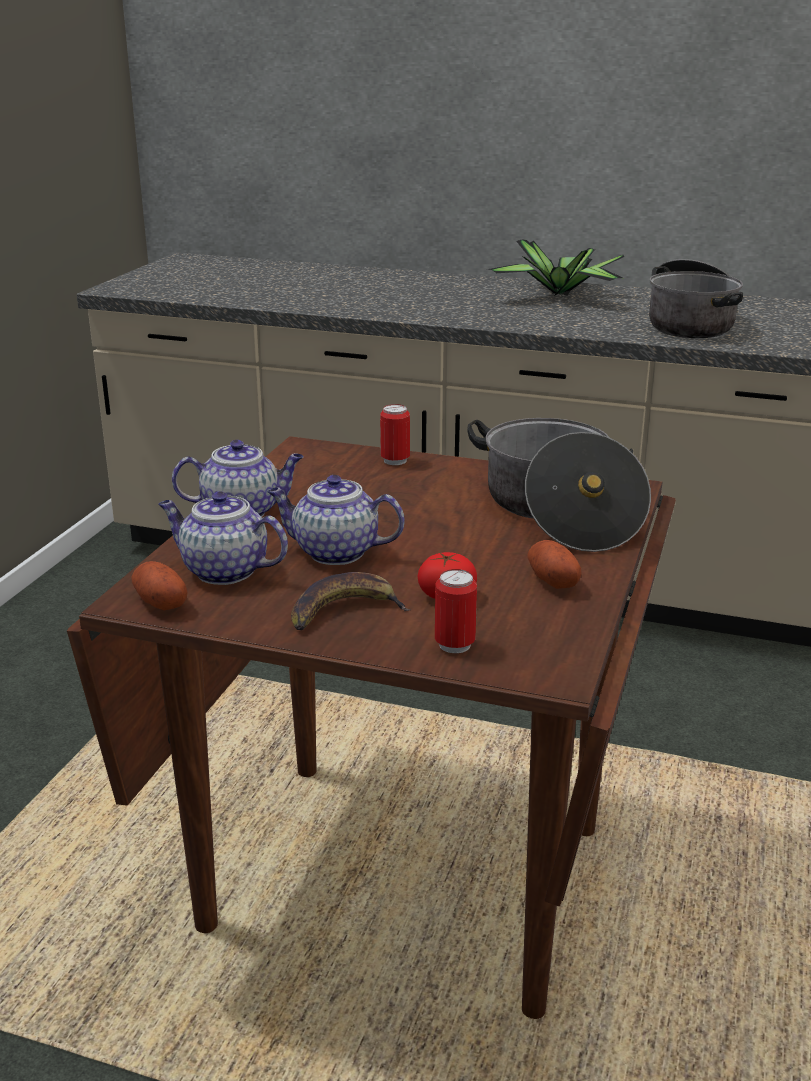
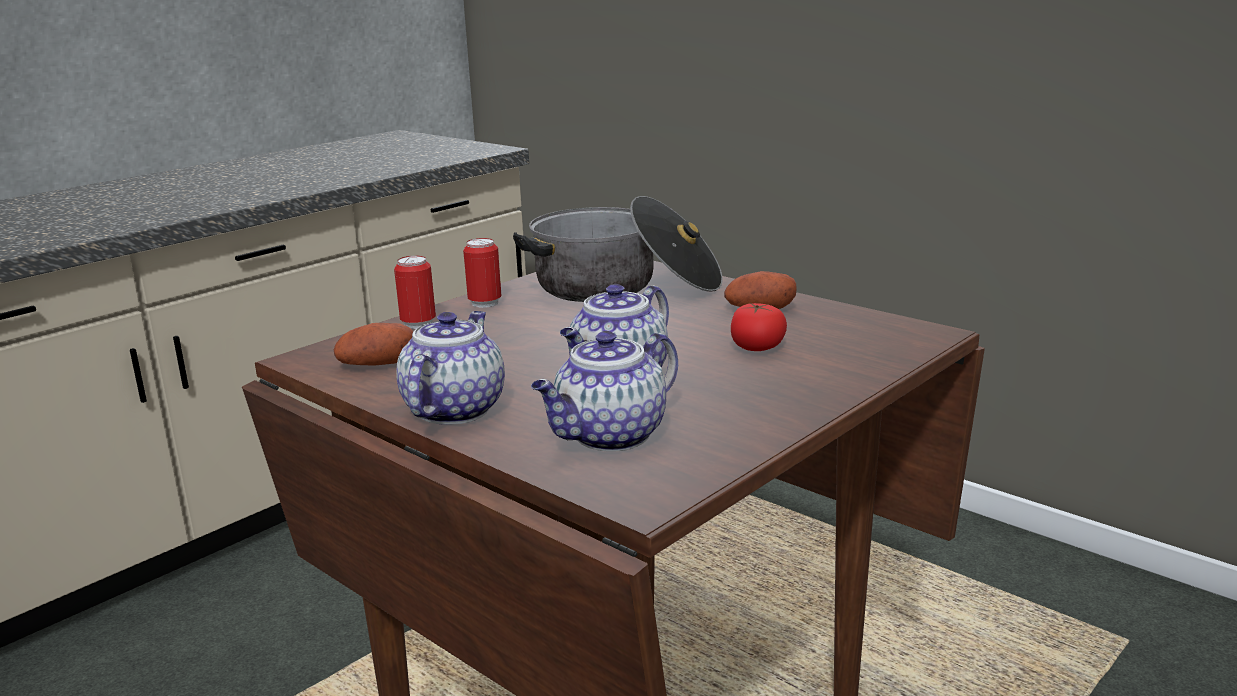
camera: 65 degrees left, 5 degrees down
potato [131,561,188,611] -> potato moved to [333,323,413,365]
banana [291,572,411,630] -> none
can [435,569,477,653] -> can moved to [463,238,502,308]
potted plant [487,240,624,296] -> none
cooking pot [649,259,743,338] -> none

